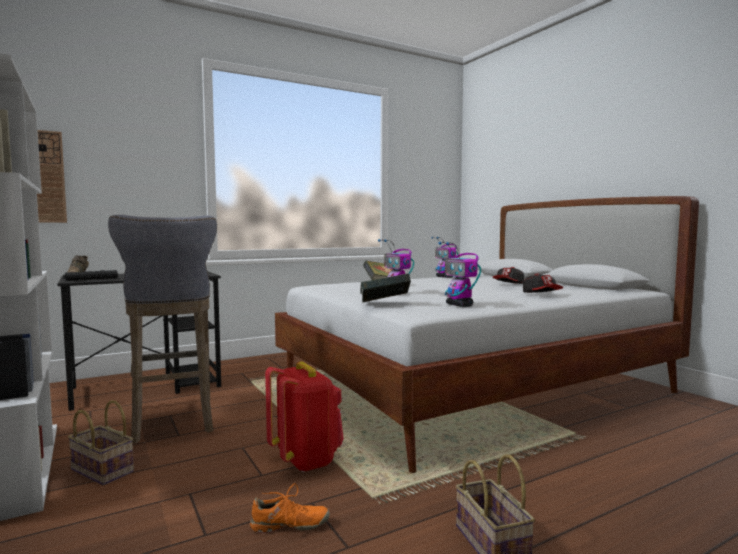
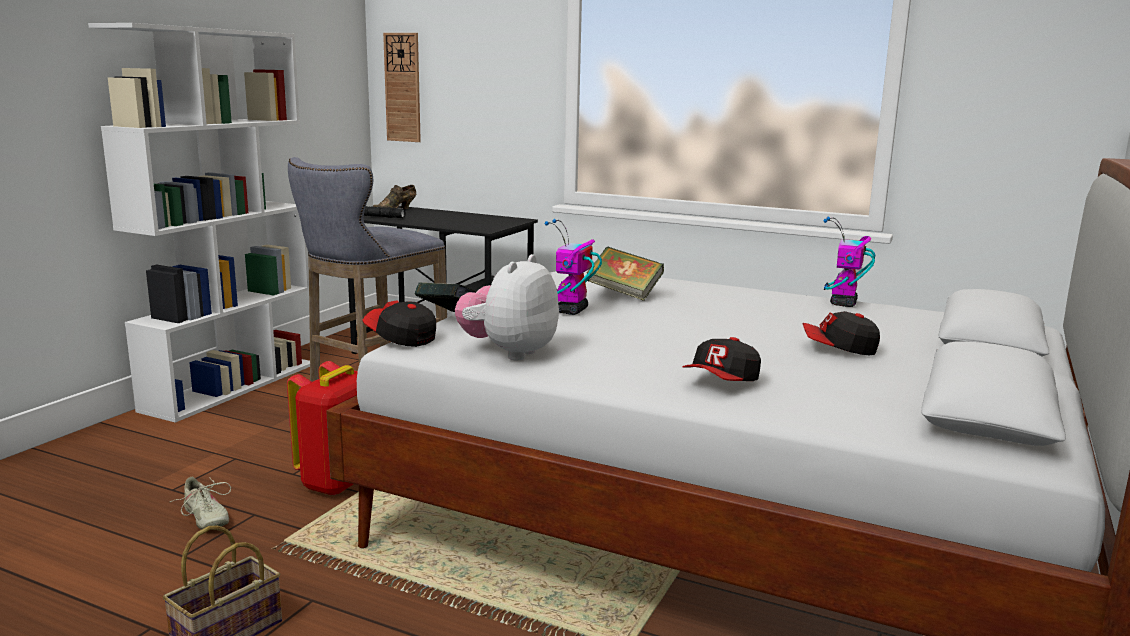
camera: 55 degrees right, 10 degrees up
basket [68,400,134,485] -> none
orange shoe [250,483,330,533] -> beige shoe [170,477,231,529]
toy robot [439,242,481,307] -> plush toy [455,254,559,360]
none -> cap [363,301,436,347]

